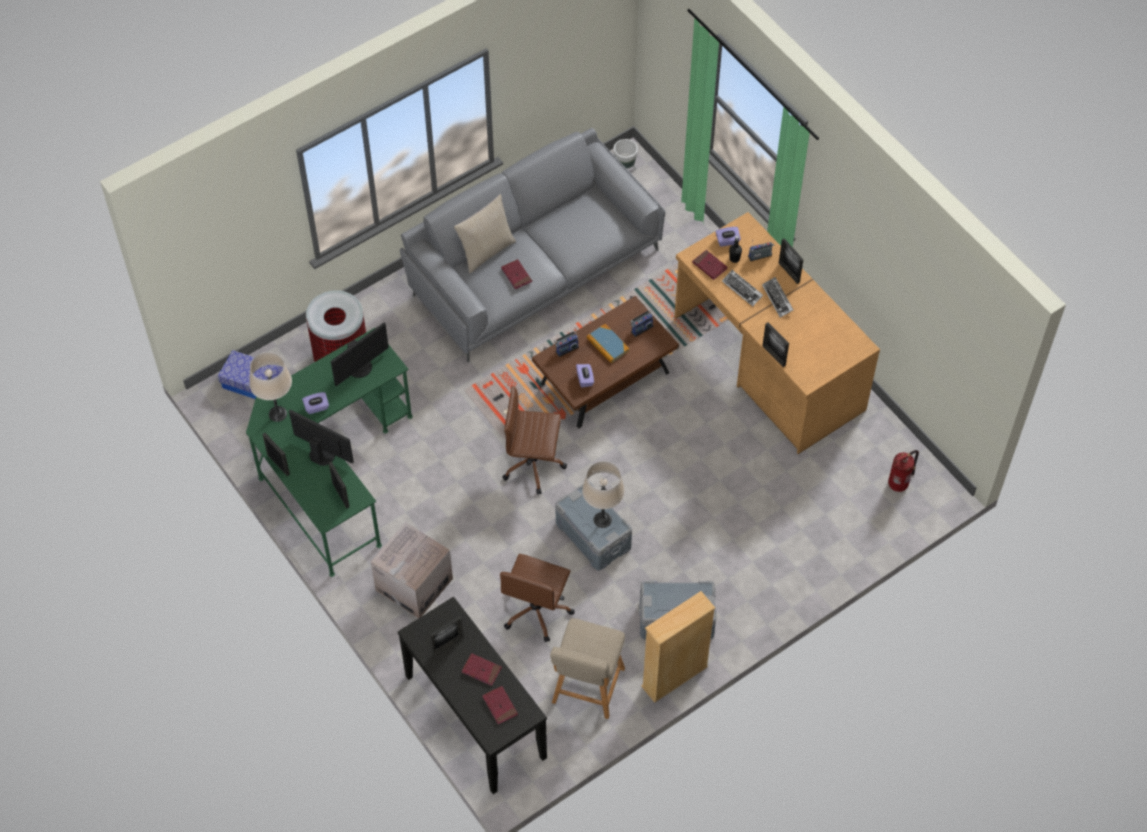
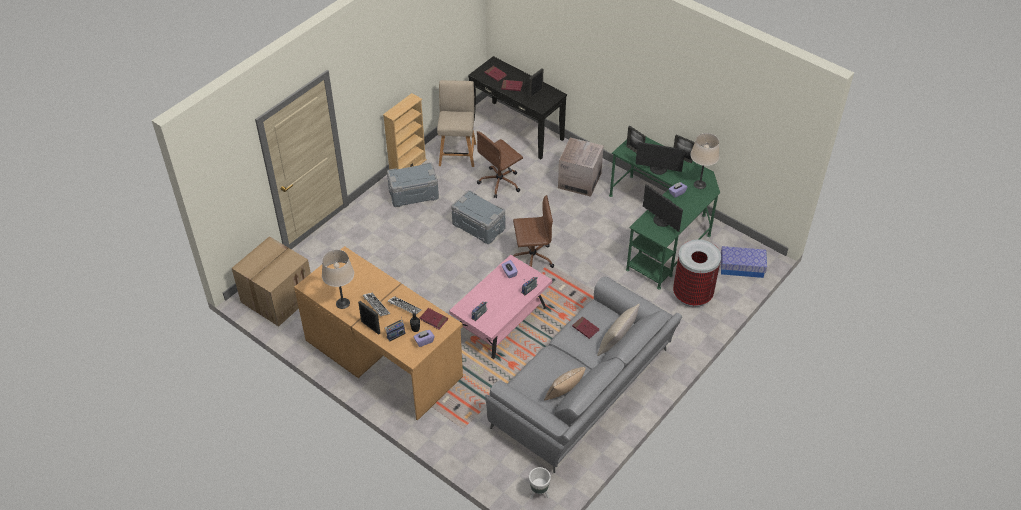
camera: 165 degrees right, 10 degrees down
monitor [331,322,389,386] -> monitor turned 75 degrees counterclockwise [643,184,683,232]
brown office chair [500,554,575,642] -> brown office chair turned 135 degrees counterclockwise [477,131,523,198]
brown coffee table [532,296,679,428] -> pink coffee table [449,255,552,359]
beige table lamp [582,461,625,528] -> beige table lamp moved to [322,250,354,309]
book [587,324,630,363] -> none
picture frame [762,322,789,367] -> none
fire extinguisher [888,450,919,492] -> cardboard box [232,236,311,326]
none -> pillow [544,367,586,401]

